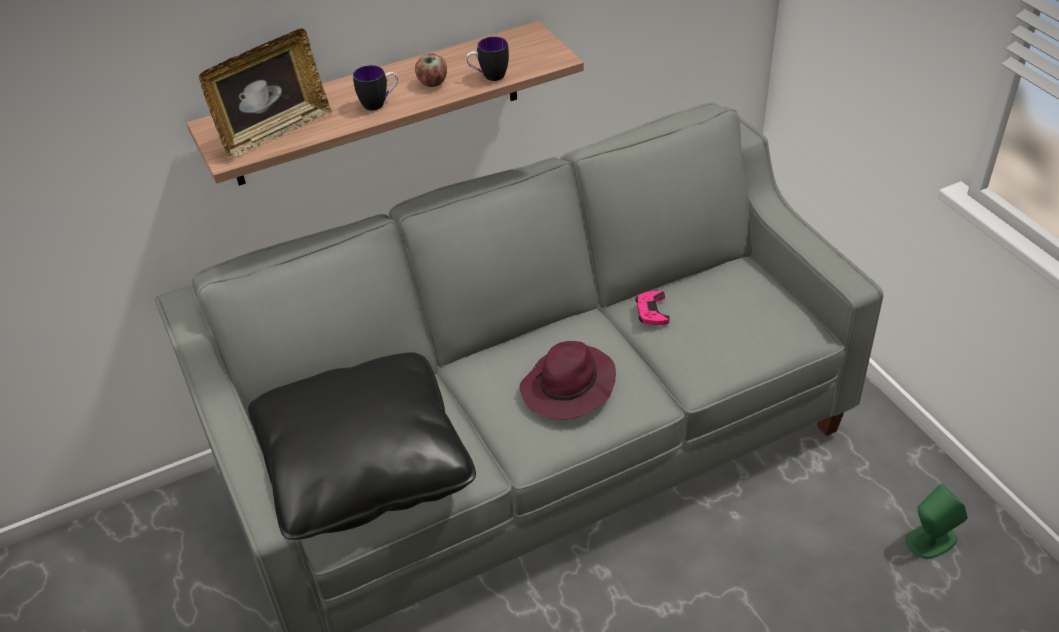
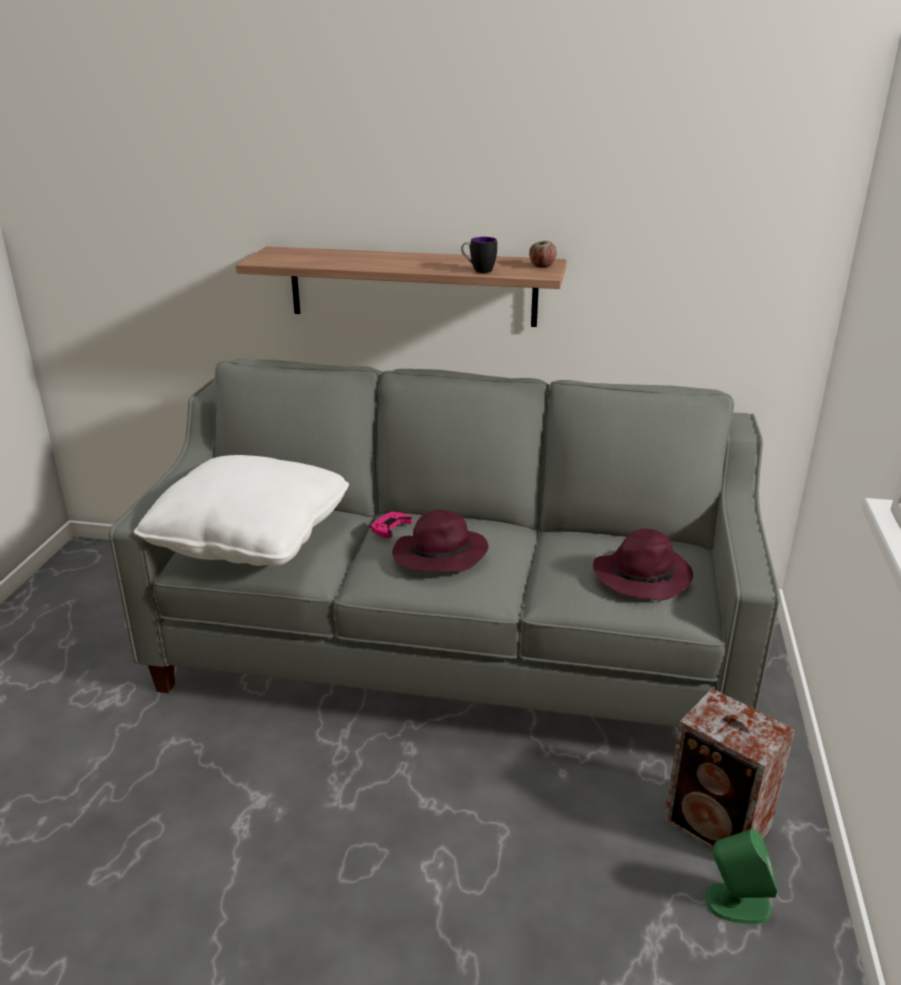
camera: 35 degrees right, 15 degrees down
picture frame [199,28,332,159] -> none
black pillow [248,352,476,540] -> white pillow [134,455,349,566]
mug [353,65,398,111] -> none
apple [415,53,447,87] -> apple moved to [529,241,557,268]
pink game controller [635,291,670,325] -> pink game controller moved to [370,512,412,538]
none -> purple hat [593,528,693,600]
none -> speaker [664,688,795,851]

